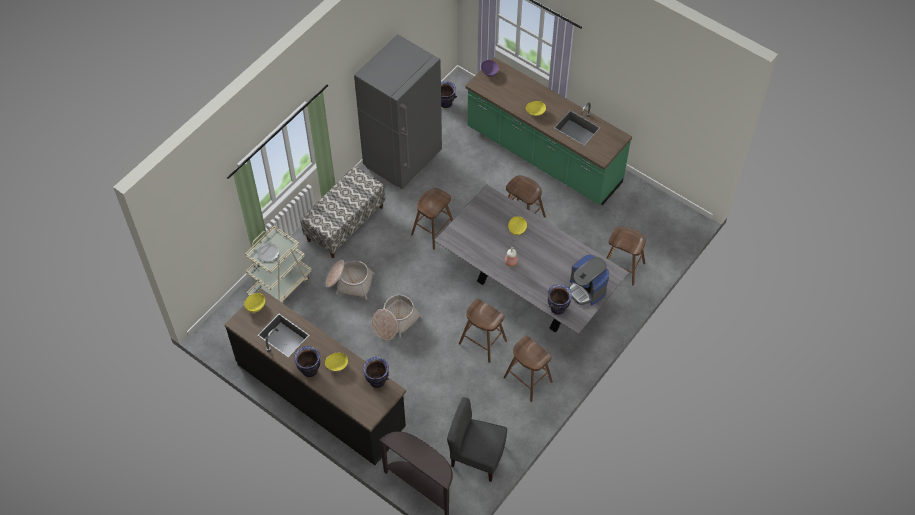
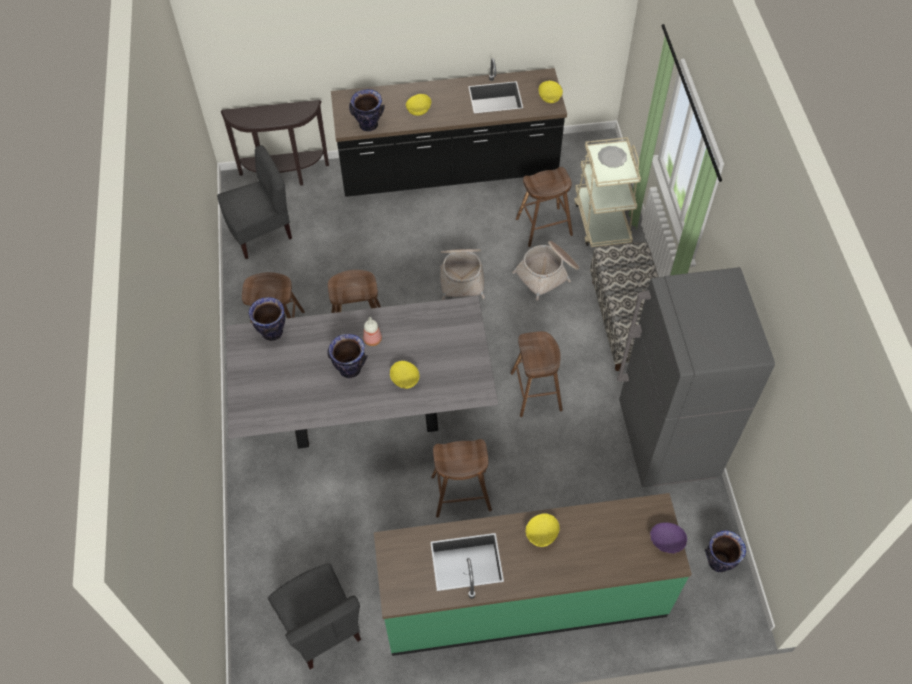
camera: 135 degrees right, 0 degrees up
vase [294,346,320,377] -> vase moved to [327,334,368,378]
coffee machine [568,255,609,305] -> none
brown stool [607,227,646,285] -> brown stool moved to [516,167,573,247]
none -> grey chair [268,563,361,669]

